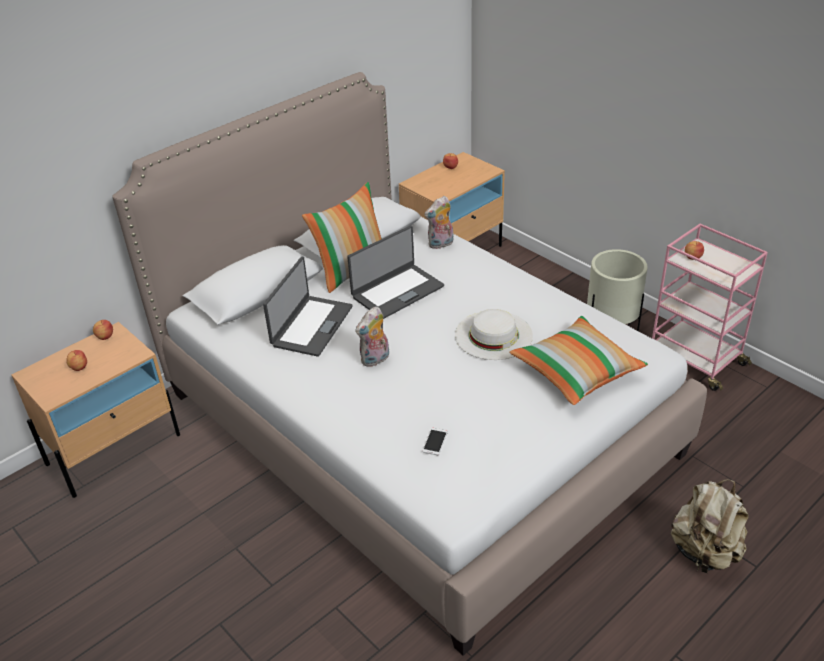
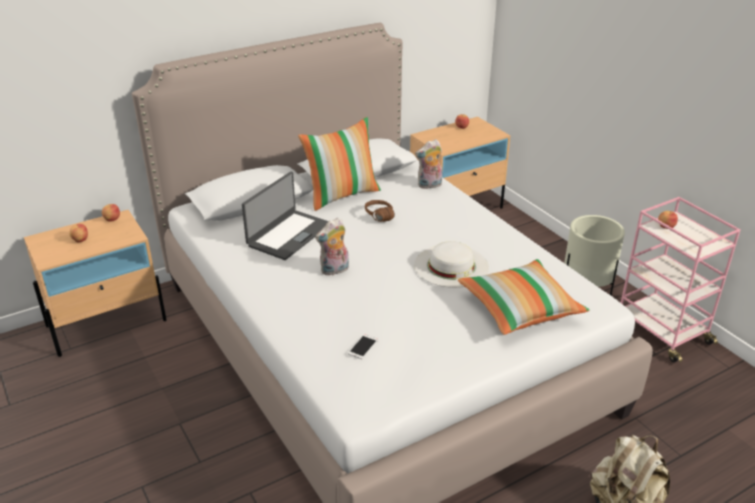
camera: 10 degrees right, 5 degrees down
laptop [347,225,444,319] -> brown headphones [365,200,395,222]

